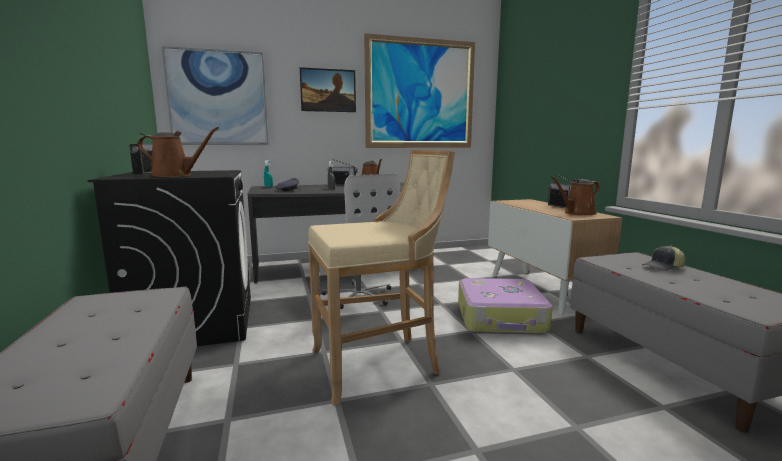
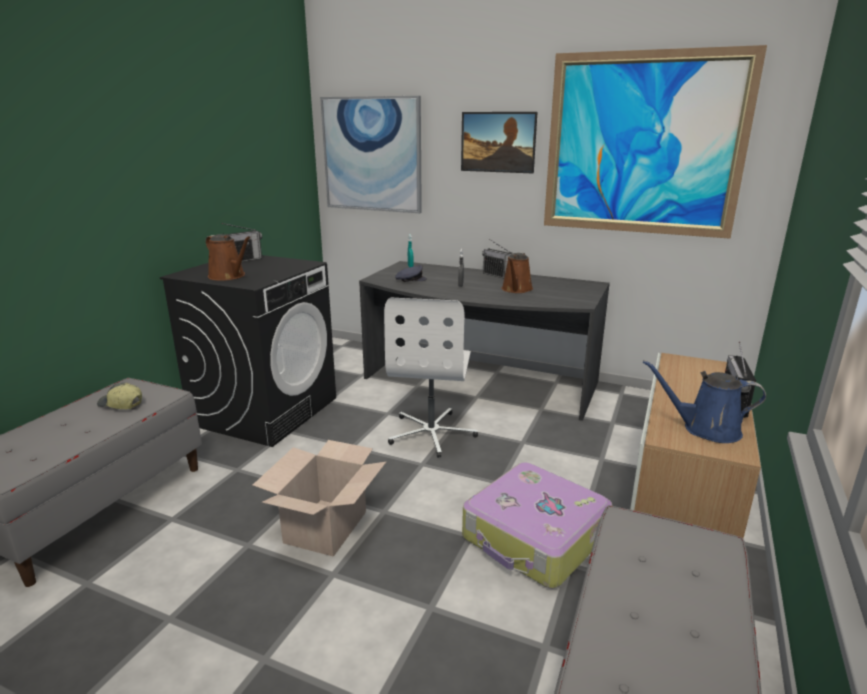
camera: 40 degrees right, 10 degrees up
beige stool [308,150,455,405] -> cardboard box [253,440,386,557]
brown watering can [551,176,600,215] -> blue watering can [643,360,766,443]
cap [642,246,685,271] -> cap moved to [97,383,142,409]

